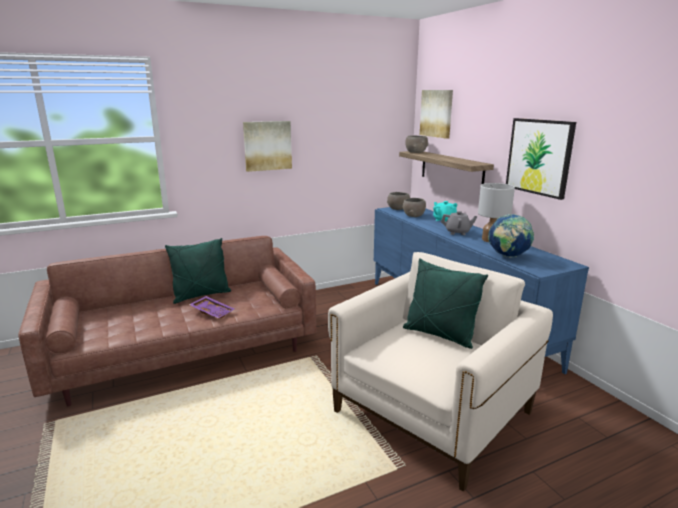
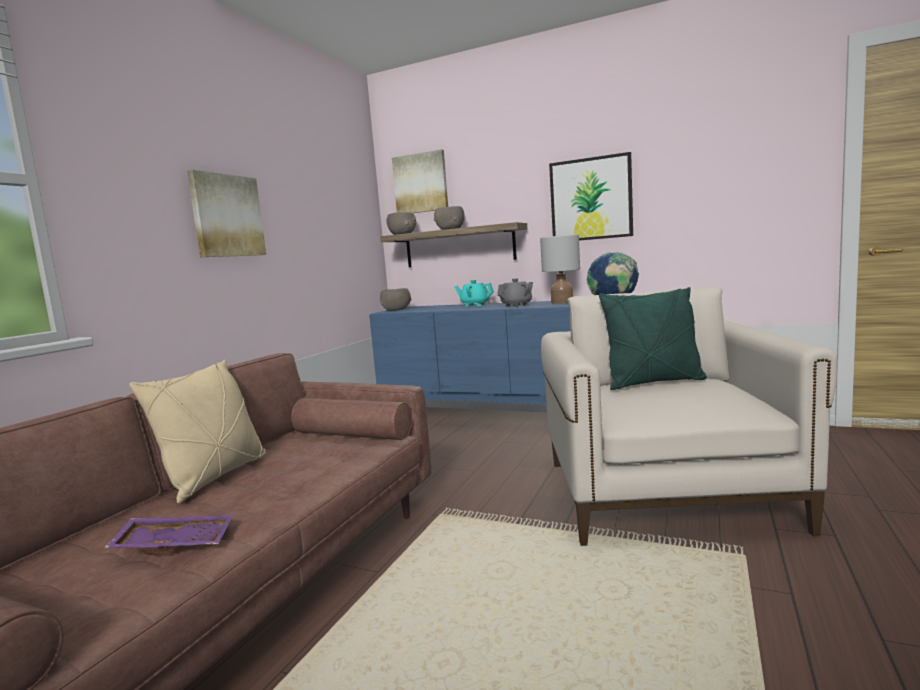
camera: 40 degrees left, 10 degrees down
green pillow [165,238,231,304] -> beige pillow [129,360,266,504]
purple tray [189,296,235,319] -> purple tray moved to [104,515,233,555]
grey bowl [403,198,426,217] -> grey bowl moved to [434,206,464,230]

